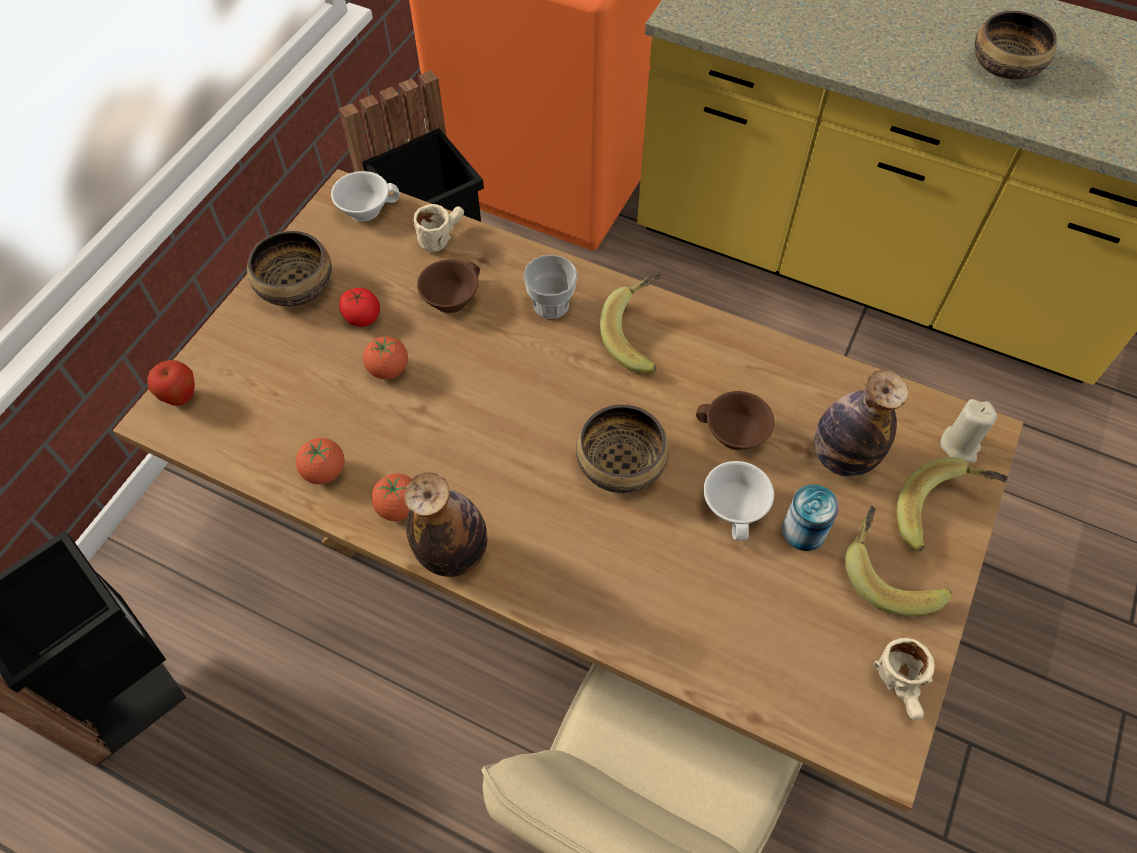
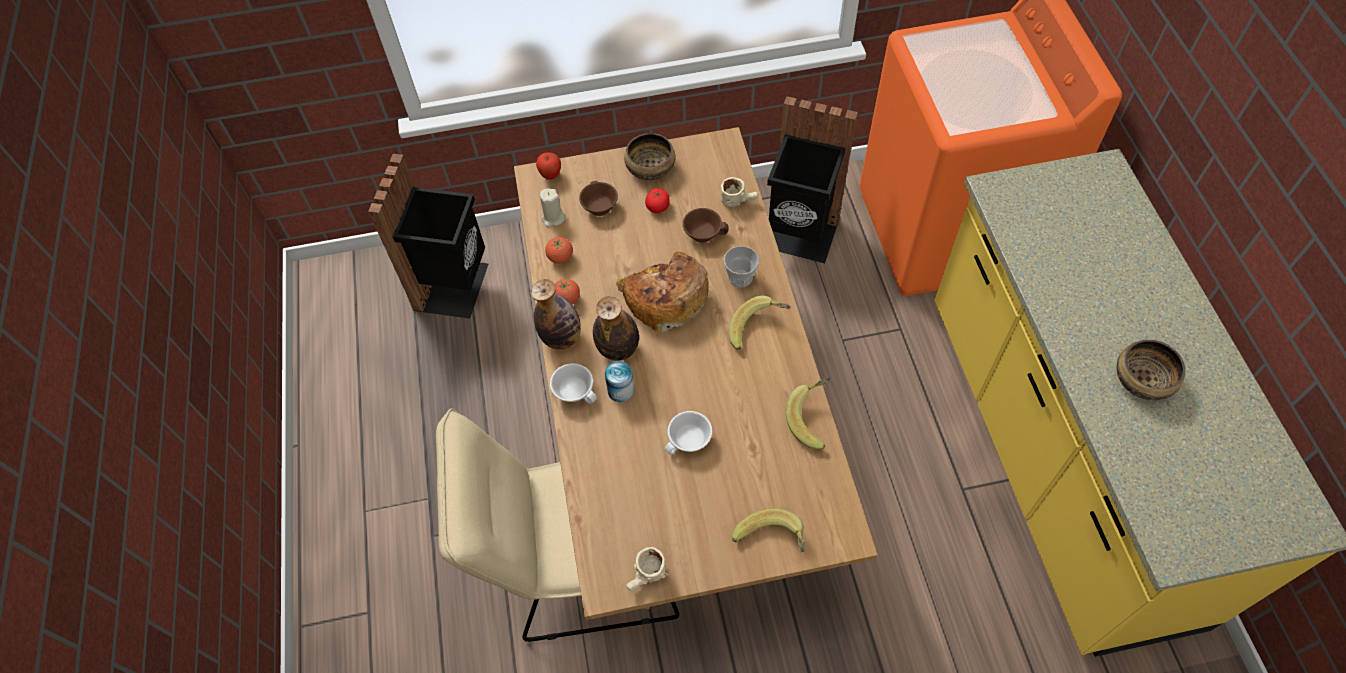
camera: 55 degrees right, 0 degrees up
white cup [331,171,400,221] -> white cup moved to [550,363,597,404]
tomato [363,336,408,379] -> none
bowl [576,404,669,493] -> none
brown cup [696,391,774,450] -> brown cup moved to [579,181,618,216]
can [782,484,839,551] -> can moved to [604,361,634,402]
bottle [814,370,909,477] -> bottle moved to [593,296,639,361]
banana [845,506,952,616] -> banana moved to [786,377,831,449]
beige candle [940,399,997,463] -> beige candle moved to [540,189,566,227]
none -> bread [616,252,709,333]

